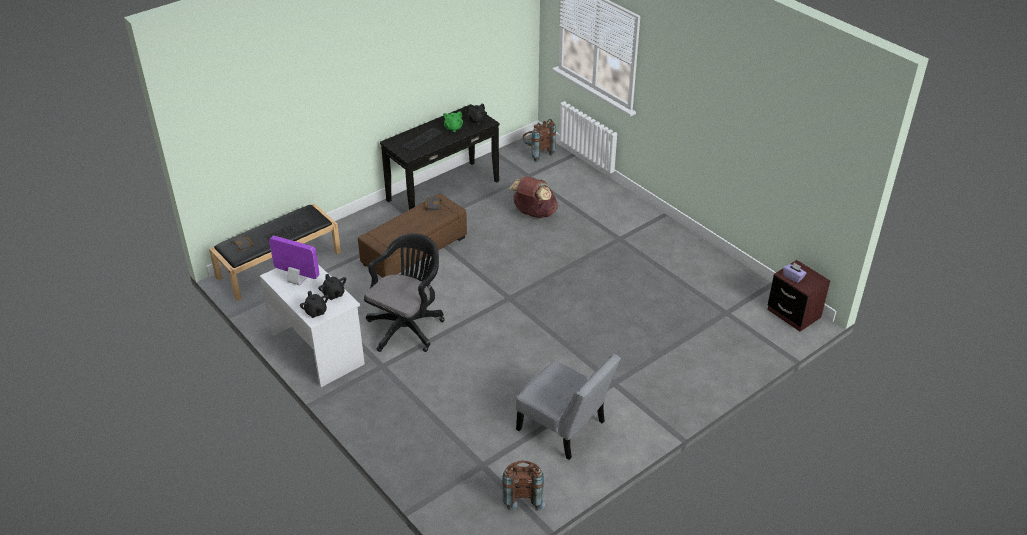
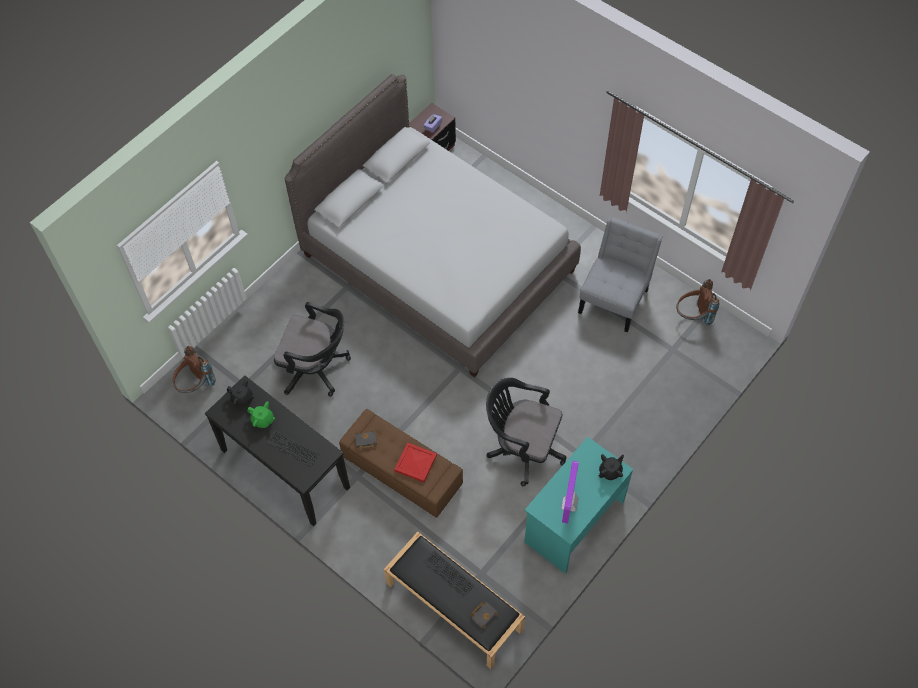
camera: 100 degrees left, 20 degrees up
white desk [260,264,365,387] -> turquoise desk [524,437,633,574]
black teapot [318,274,346,300] -> none
brown backpack [509,177,558,218] -> black office chair [274,302,351,397]
none -> grey bed [285,74,581,377]
none -> red tray [394,443,437,482]

